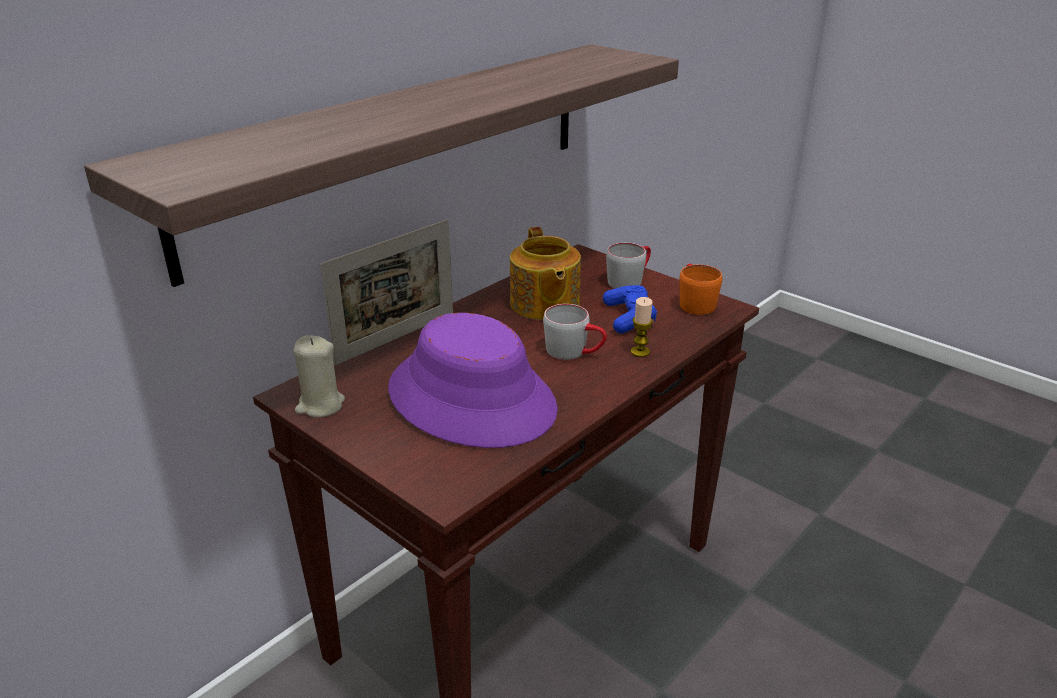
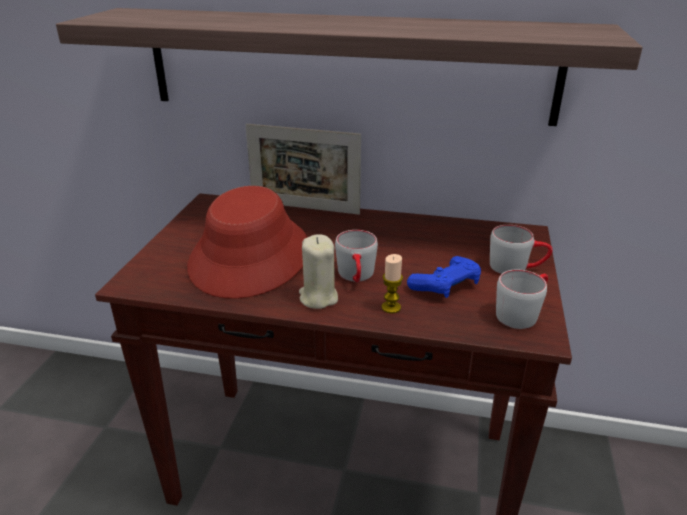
camera: 60 degrees right, 0 degrees up
beige candle [293,335,345,417] -> beige candle moved to [299,234,338,309]
purple hat [388,313,558,448] -> red hat [187,186,308,299]
teapot [510,227,581,320] -> none
orange mug [679,264,722,315] -> grey mug [496,270,548,329]

